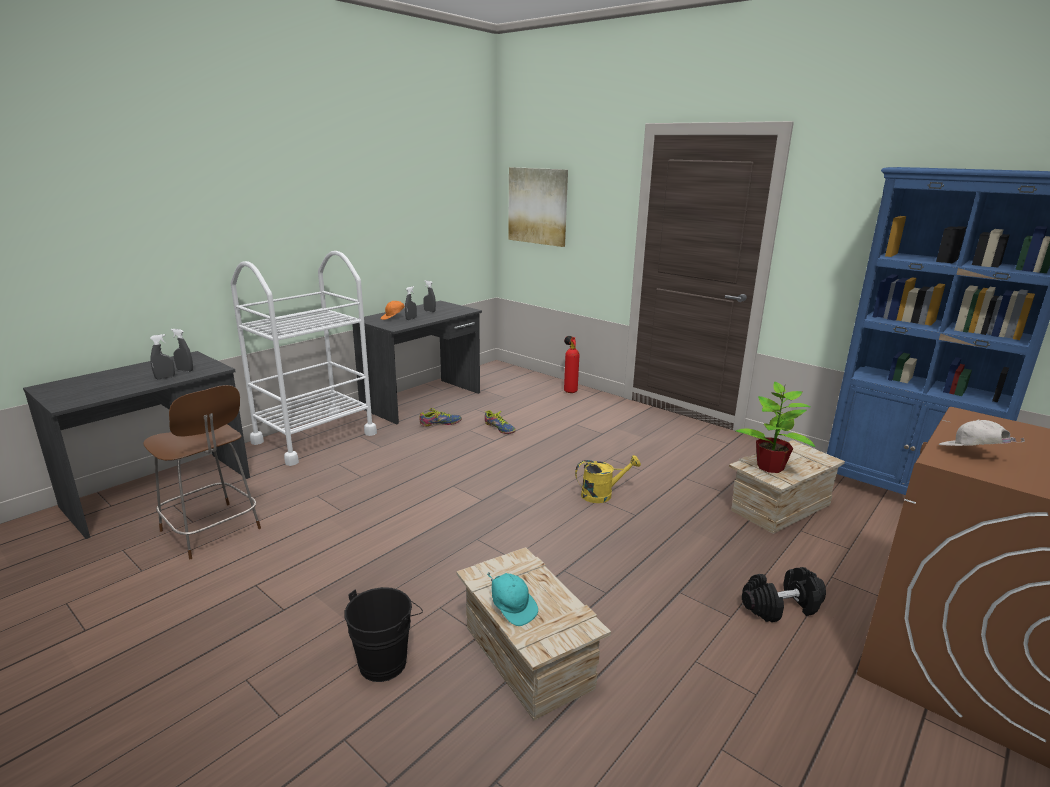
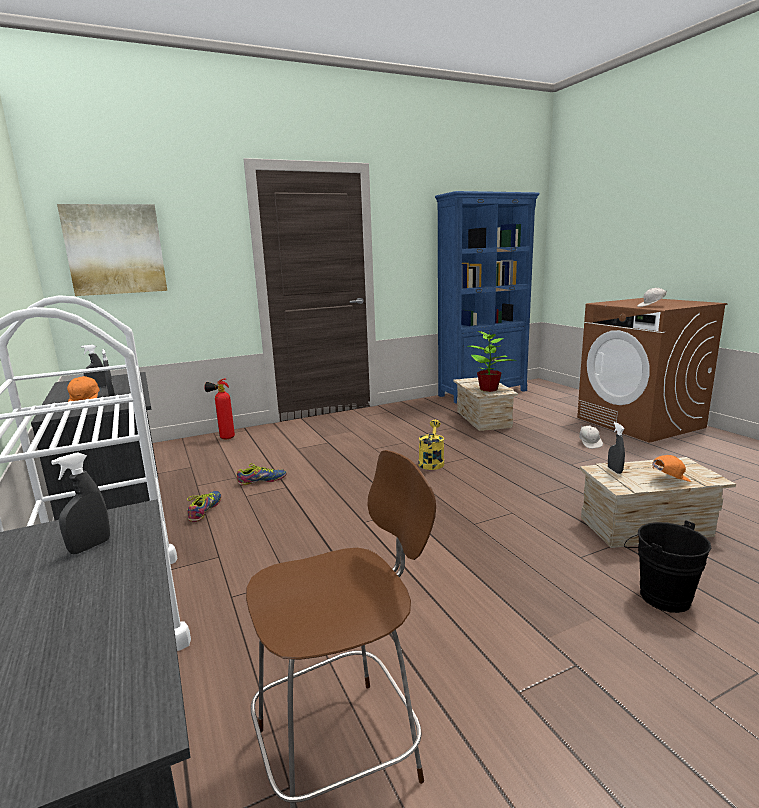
camera: 65 degrees left, 5 degrees down
grey spray bottle [150,334,175,379] -> grey spray bottle moved to [608,422,625,474]
turquoise cap [487,573,538,626] -> orange cap [652,455,691,482]
black dumbbell [742,567,826,622] -> white cap [579,425,603,449]

